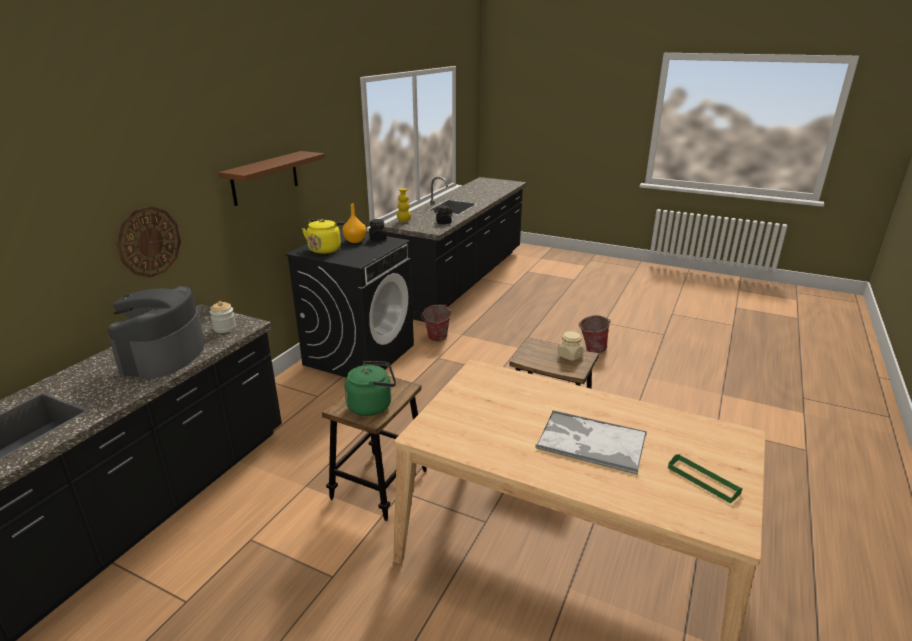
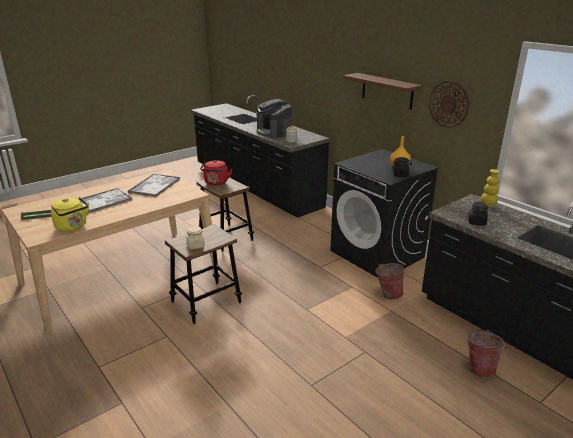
camera: 115 degrees right, 0 degrees up
coffee machine [108,286,205,378] -> coffee machine turned 150 degrees counterclockwise [257,99,292,138]
wall clock [116,206,181,278] -> wall clock moved to [428,81,470,128]
yellow kettle [302,219,344,254] -> yellow kettle moved to [51,197,89,232]
green kettle [344,361,396,416] -> red kettle [200,160,232,186]
bucket [578,315,610,353] -> bucket moved to [467,330,507,377]
none -> tray [127,174,180,197]

